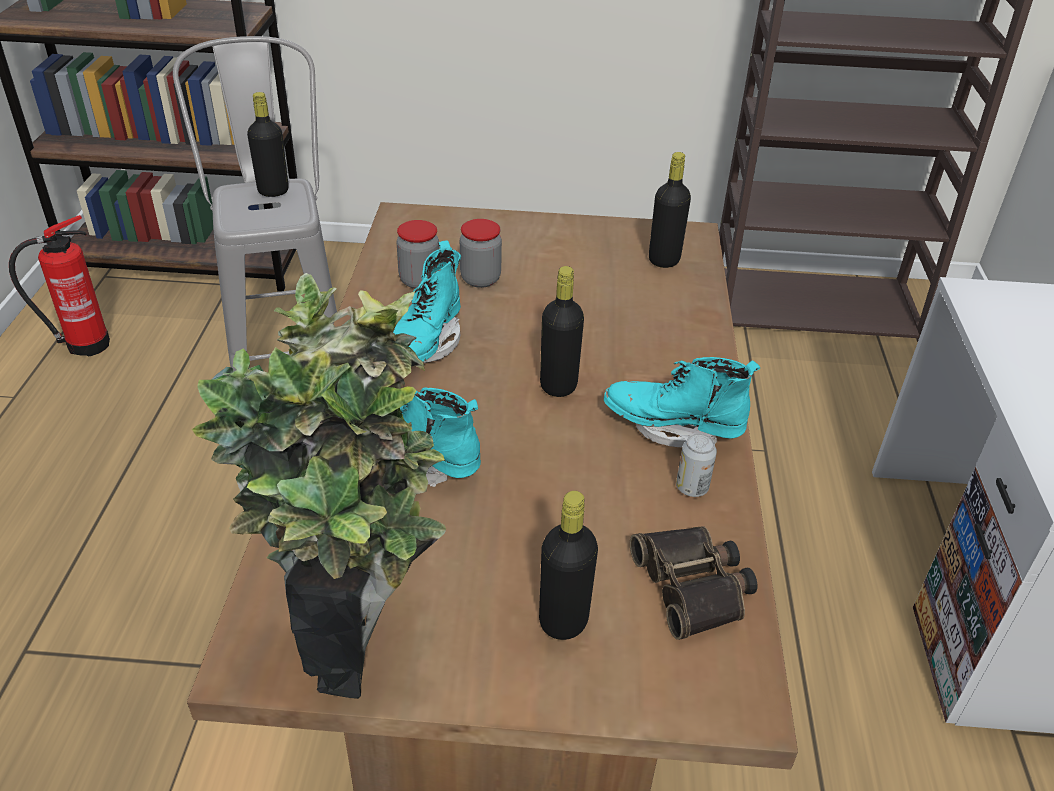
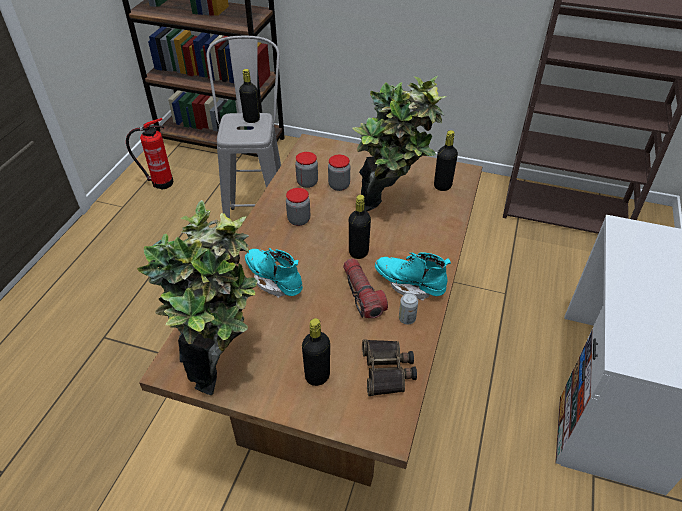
camera: 15 degrees right, 5 degrees up
turquoise boot [393,240,461,363] -> jar [286,188,310,226]
none -> flashlight [343,258,388,318]
none -> potted plant [352,76,446,212]

